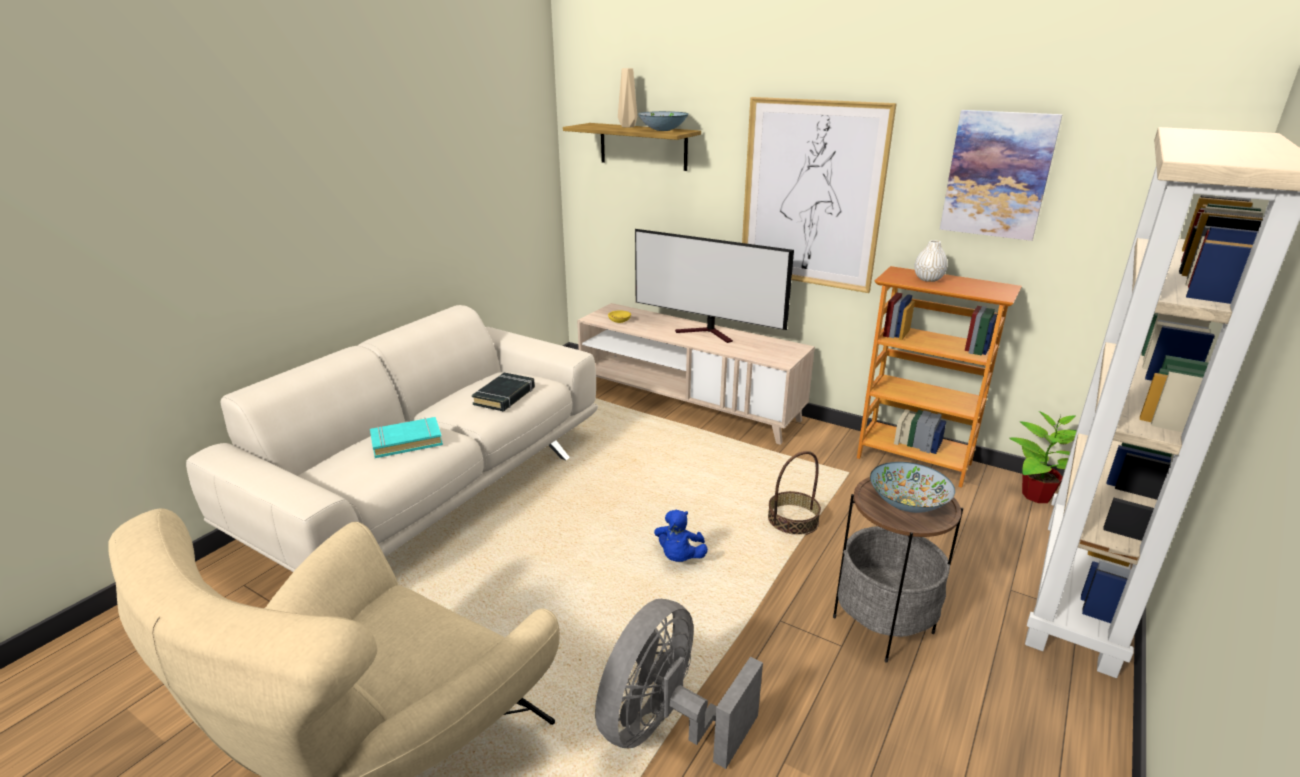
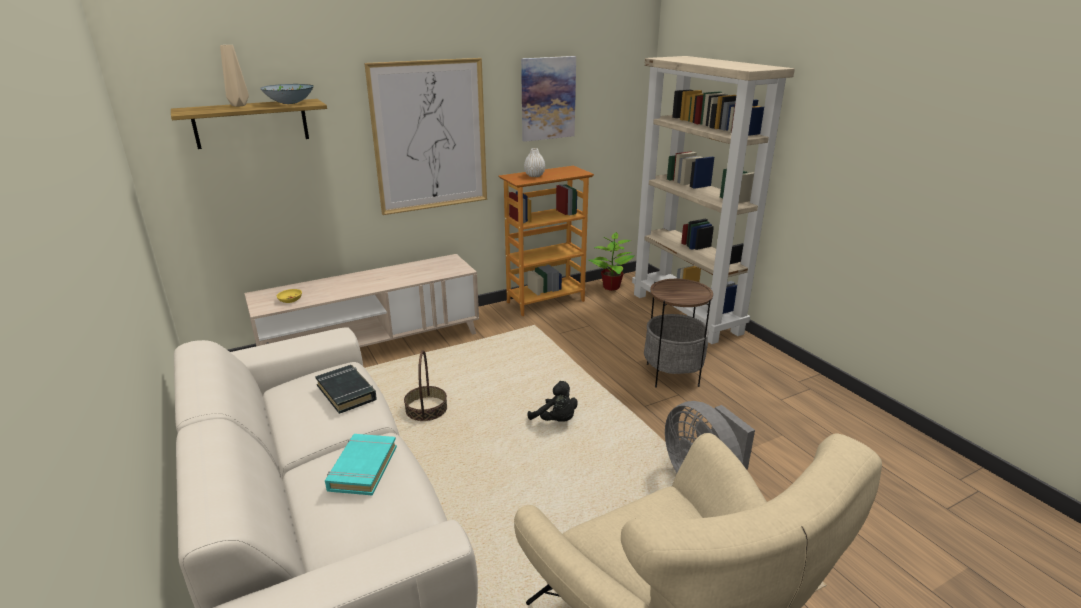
camera: 60 degrees left, 0 degrees up
television [635,229,794,343] -> none
blue plush toy [654,510,708,562] -> black plush toy [527,381,578,422]
basket [768,451,821,535] -> basket moved to [404,350,447,421]
bowl [870,462,955,513] -> none

